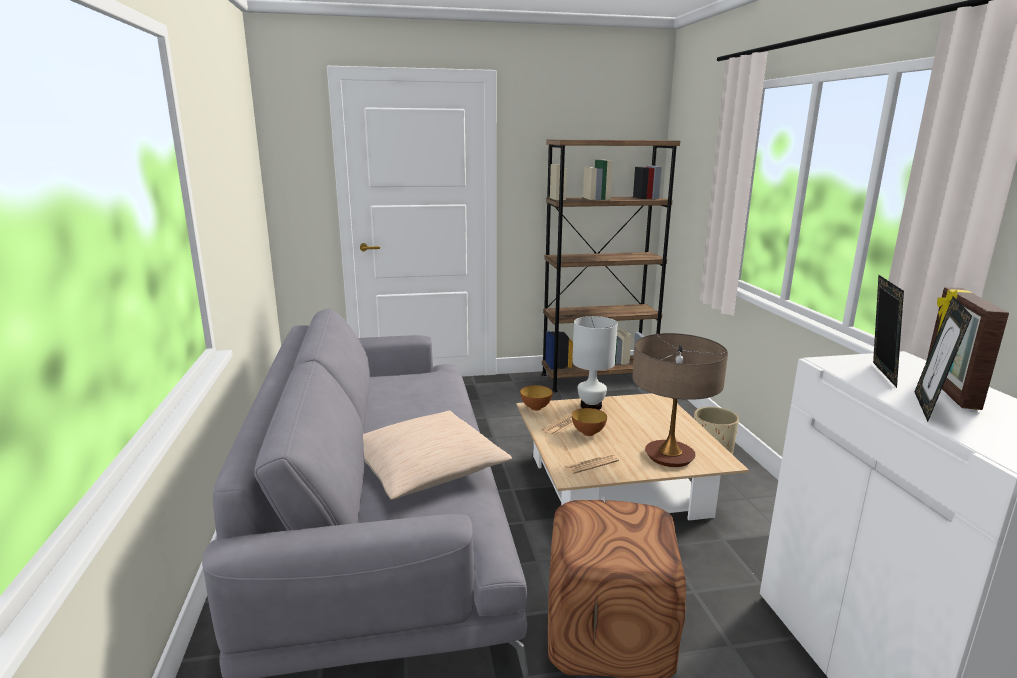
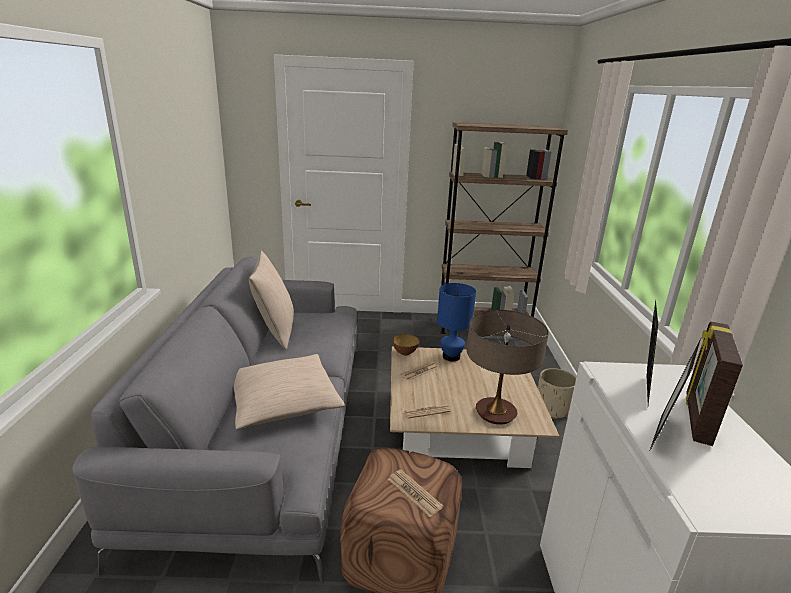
camera: 10 degrees right, 5 degrees up
bowl [572,408,607,436] -> none
white table lamp [573,316,618,410] -> blue table lamp [437,283,476,362]
none -> beige pillow [249,251,294,350]
none -> newspaper [388,470,443,517]

